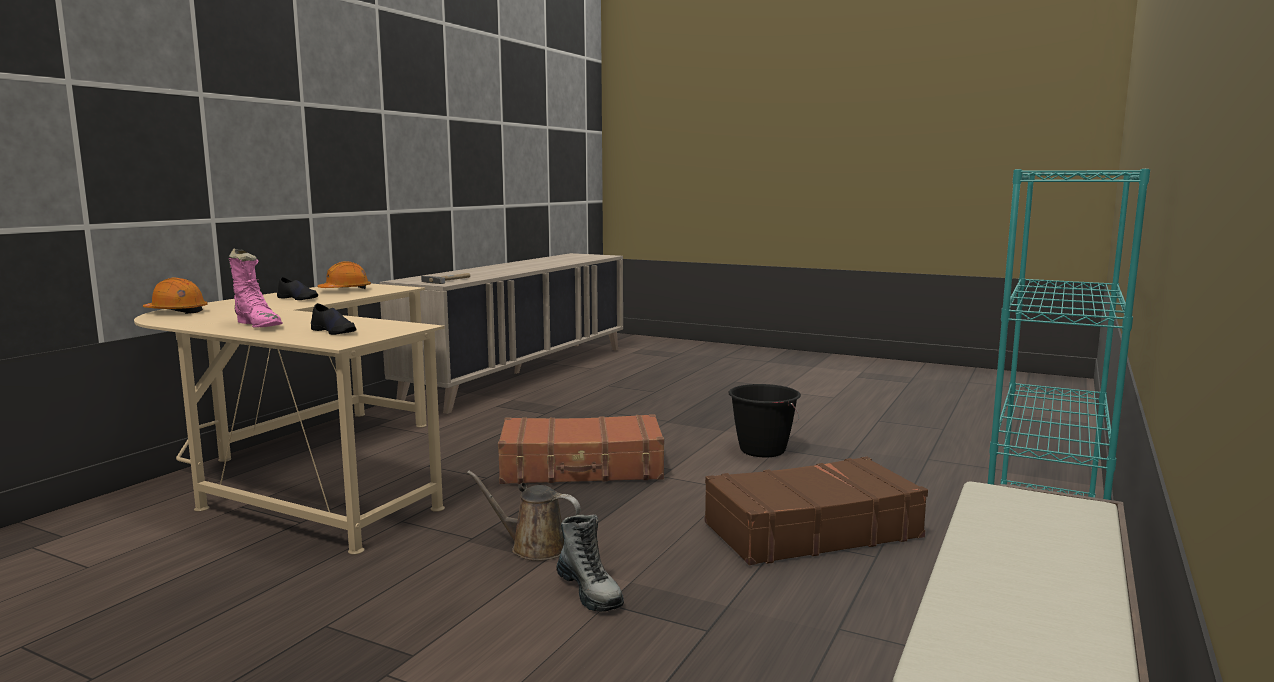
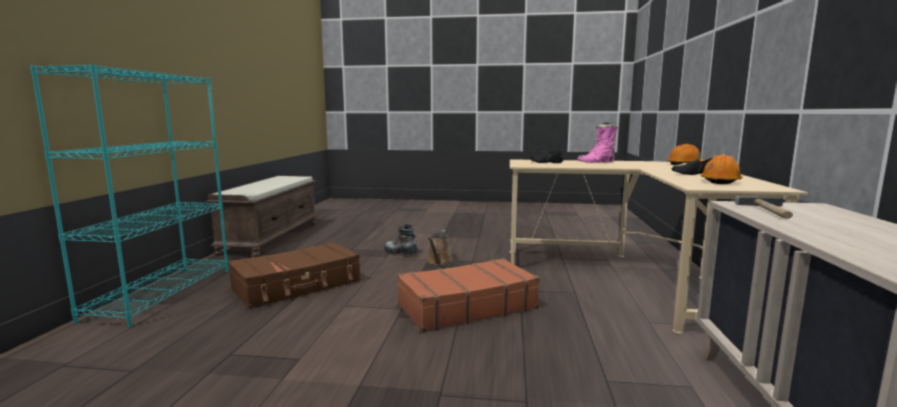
camera: 160 degrees right, 0 degrees up
pink boot [229,248,283,328] -> pink boot turned 45 degrees counterclockwise [577,122,618,163]
brown watering can [467,471,581,561] -> brown watering can turned 105 degrees clockwise [427,230,454,265]
black bucket [728,384,801,457] -> none

